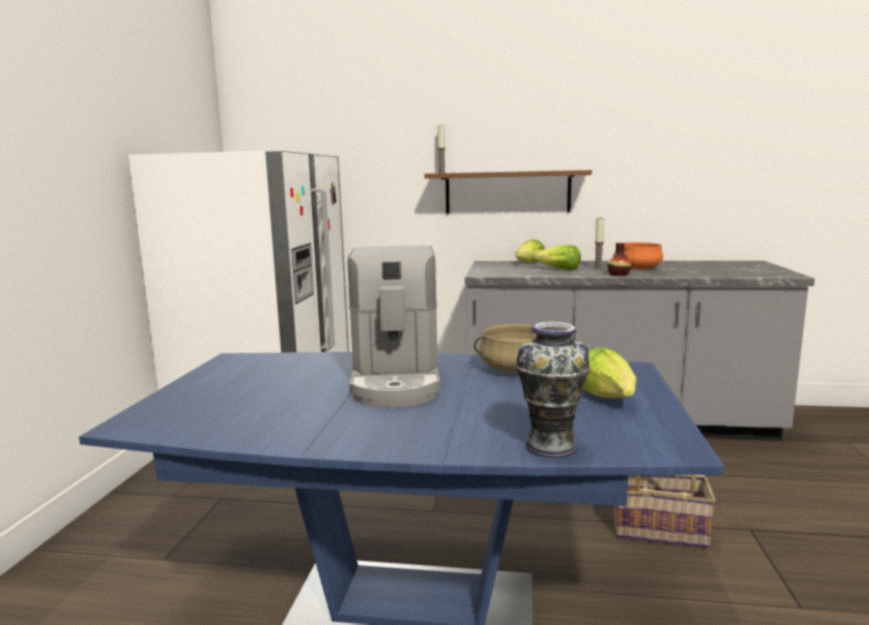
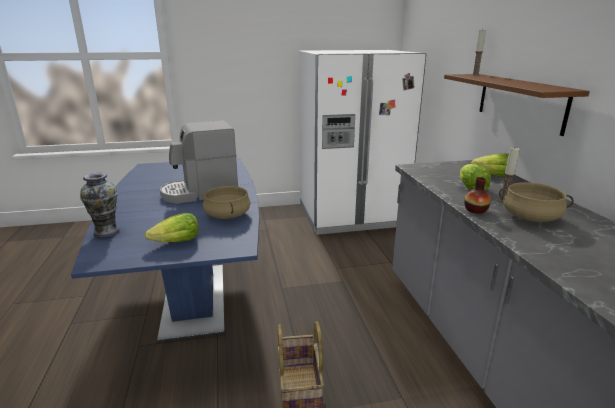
camera: 70 degrees right, 10 degrees up
orange cooking pot [614,242,663,269] -> beige cooking pot [499,182,574,222]

